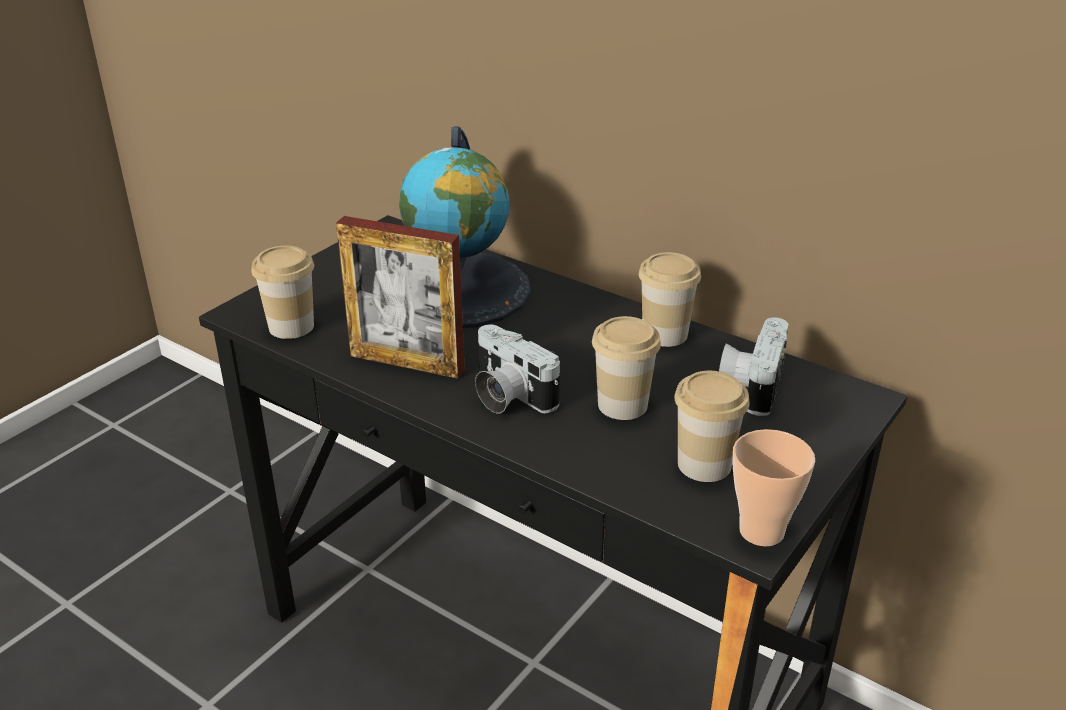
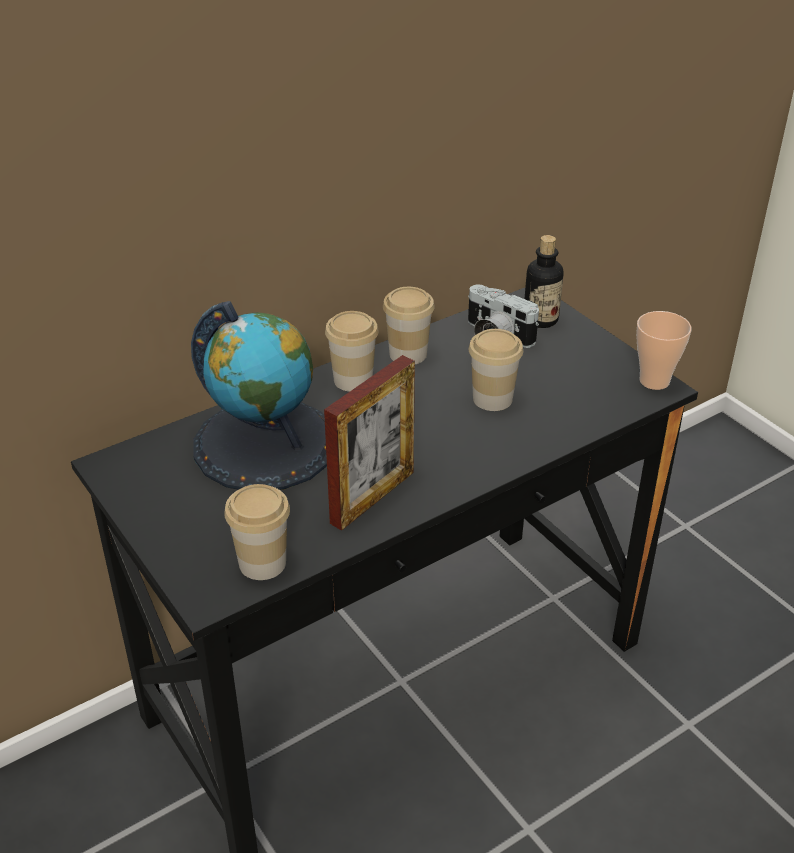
camera: 70 degrees left, 5 degrees up
camera [475,325,560,413] -> none
cup [674,371,750,482] -> cup moved to [325,311,379,392]
none -> bottle [525,235,564,328]

